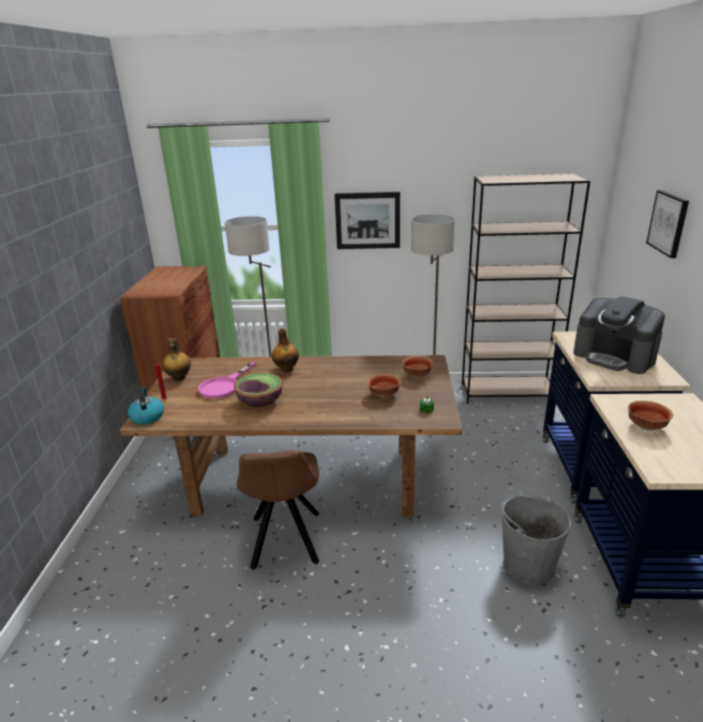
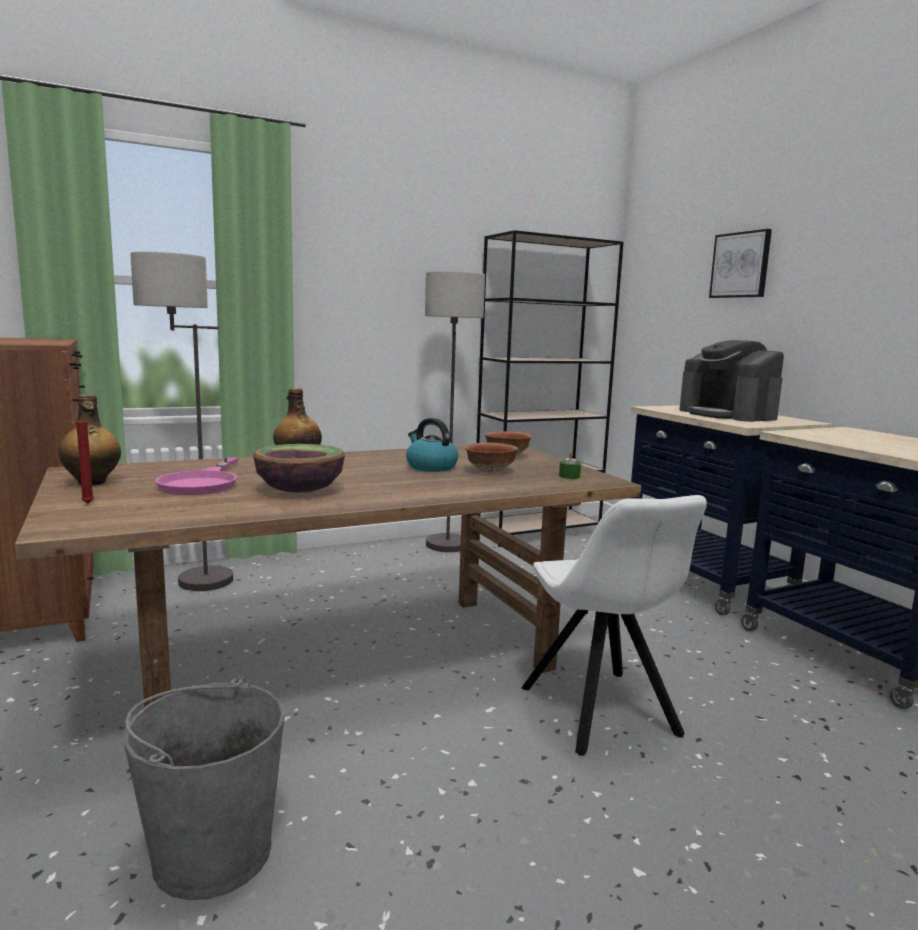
camera: 30 degrees left, 15 degrees down
kettle [128,387,164,424] -> kettle moved to [406,418,458,472]
brown chair [236,450,319,570] -> none
picture [335,192,400,249] -> none
grey bucket [501,495,571,585] -> grey bucket moved to [124,677,285,900]
coffee machine [573,296,665,374] -> coffee machine turned 45 degrees clockwise [679,340,784,422]
bowl [628,401,673,431] -> none
none -> white chair [521,495,707,756]

